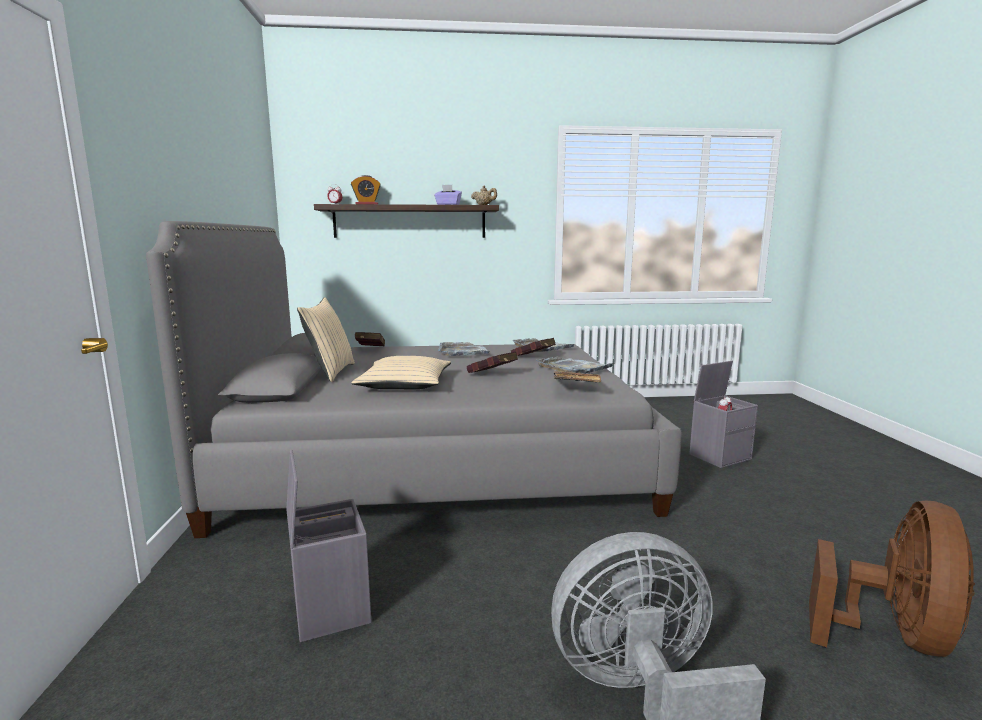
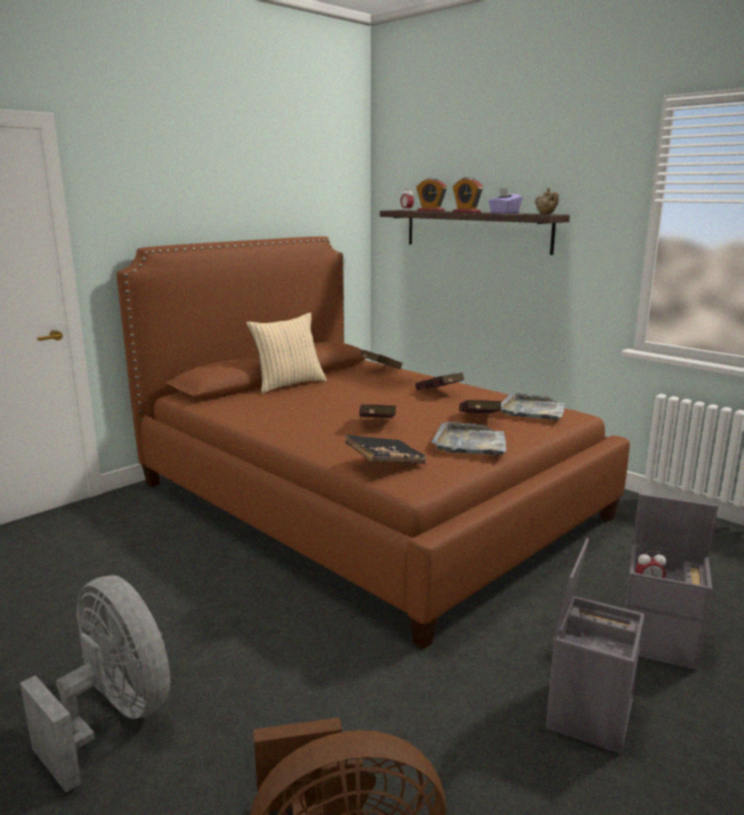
camera: 50 degrees right, 5 degrees up
grey bed [146,221,682,538] -> brown bed [116,236,630,649]
grey storage box [286,450,371,642] -> grey storage box moved to [546,538,645,754]
beige pillow [352,356,451,390] -> none
grey tray [438,342,490,356] -> red book [415,372,465,390]
none -> alarm clock [453,177,483,213]

